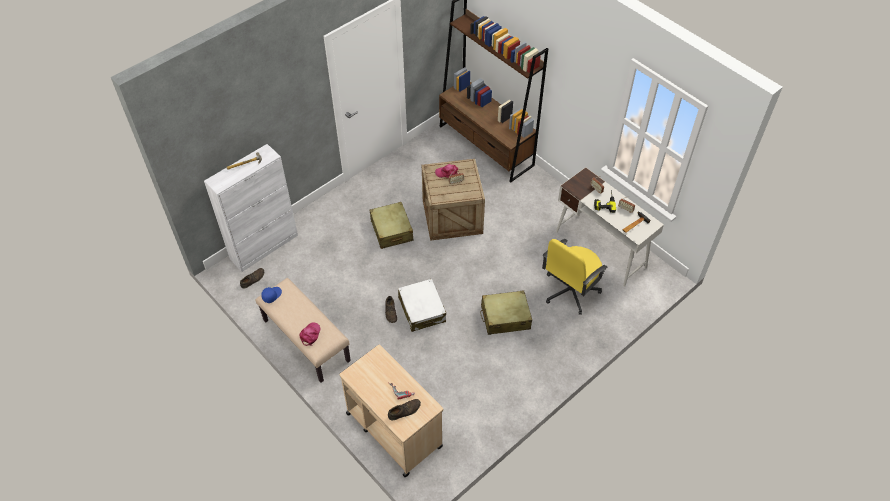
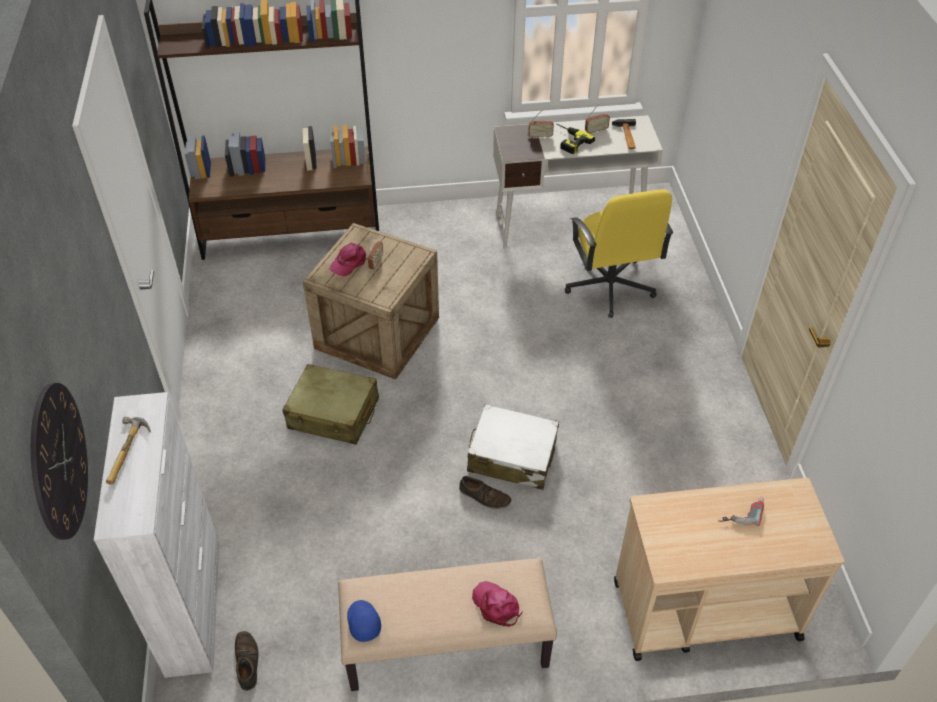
camera: 55 degrees left, 5 degrees down
brown shoe [388,399,421,421] -> none
beige suitcase [480,290,532,335] -> none
none -> wall clock [31,383,88,540]

